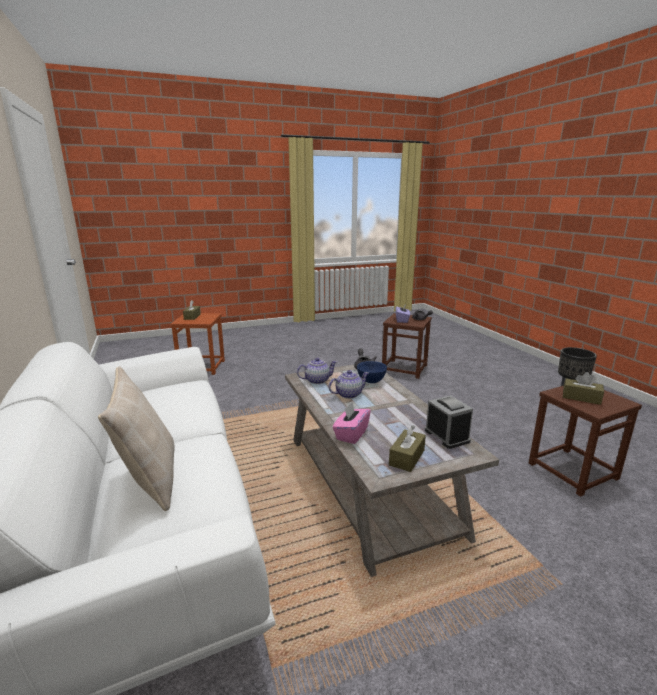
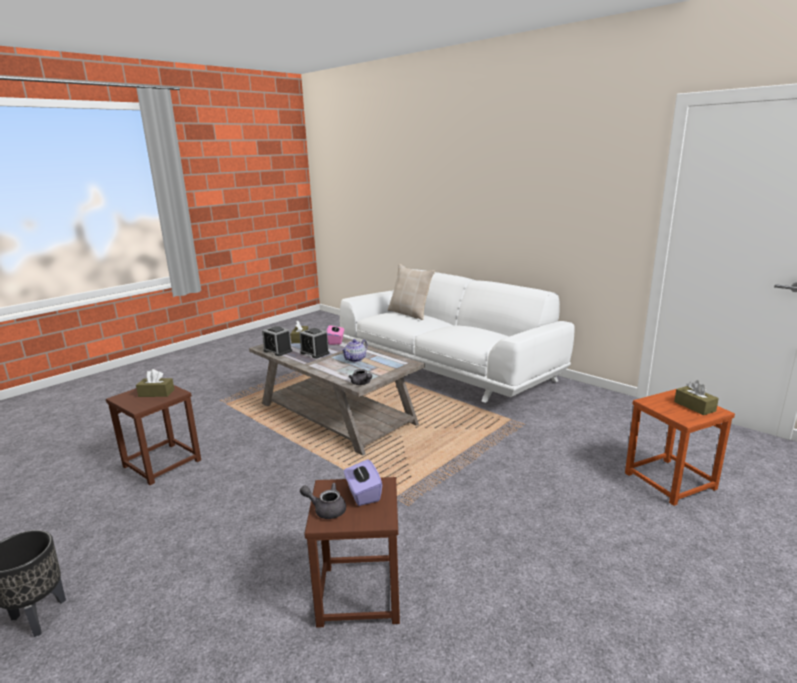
camera: 155 degrees right, 0 degrees up
teapot [297,358,337,384] -> none
blue bowl [357,361,387,383] -> none
none -> alarm clock [299,328,330,359]

